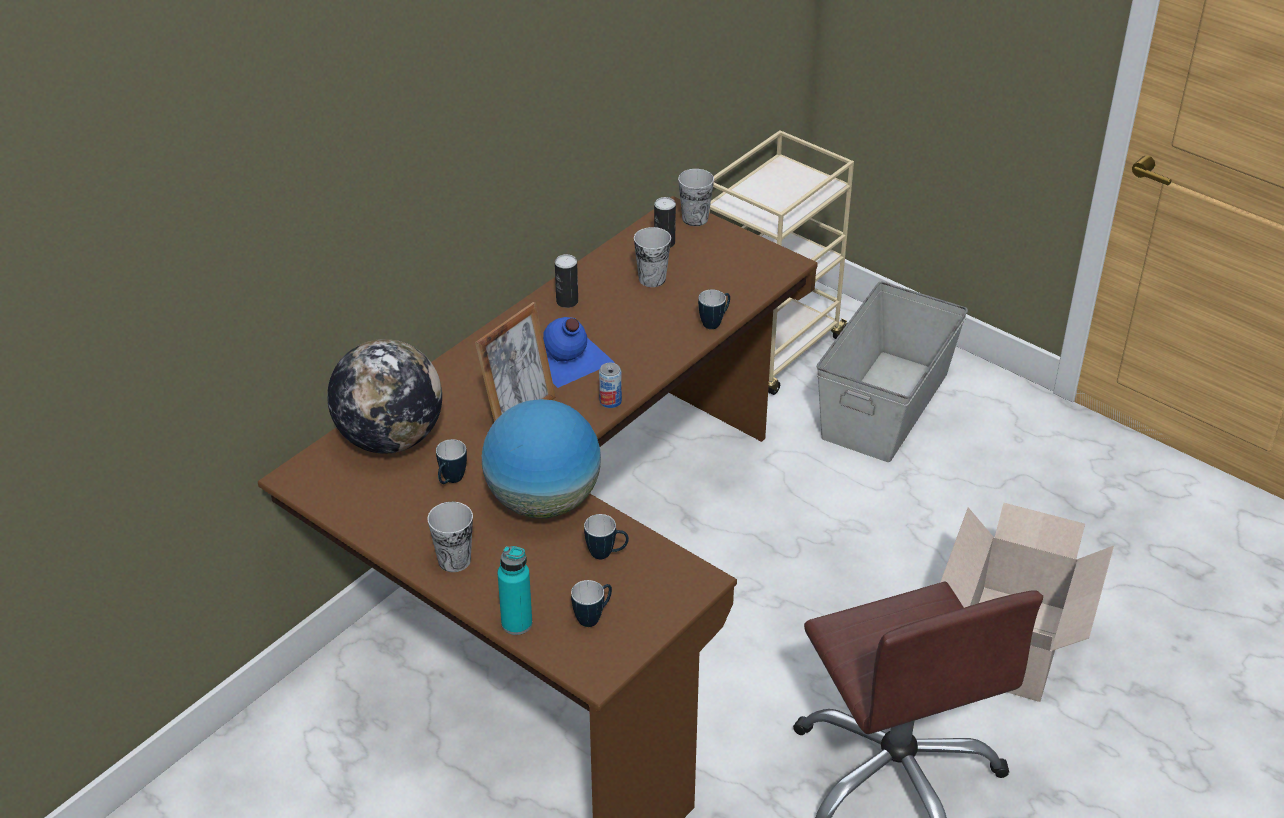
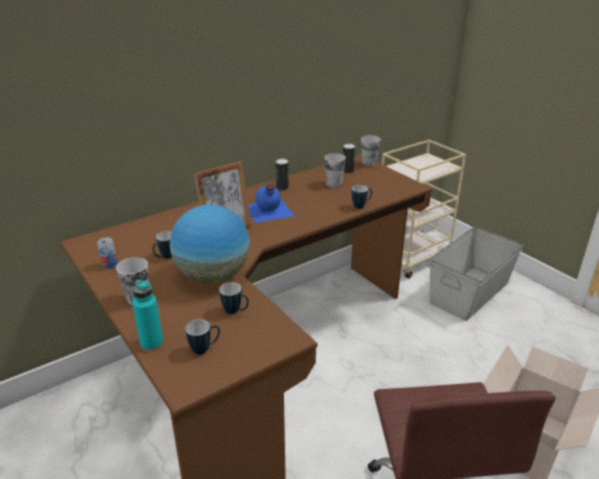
camera: 15 degrees right, 10 degrees down
globe [327,339,442,454] -> none
can [599,363,622,408] -> can moved to [97,237,118,269]

